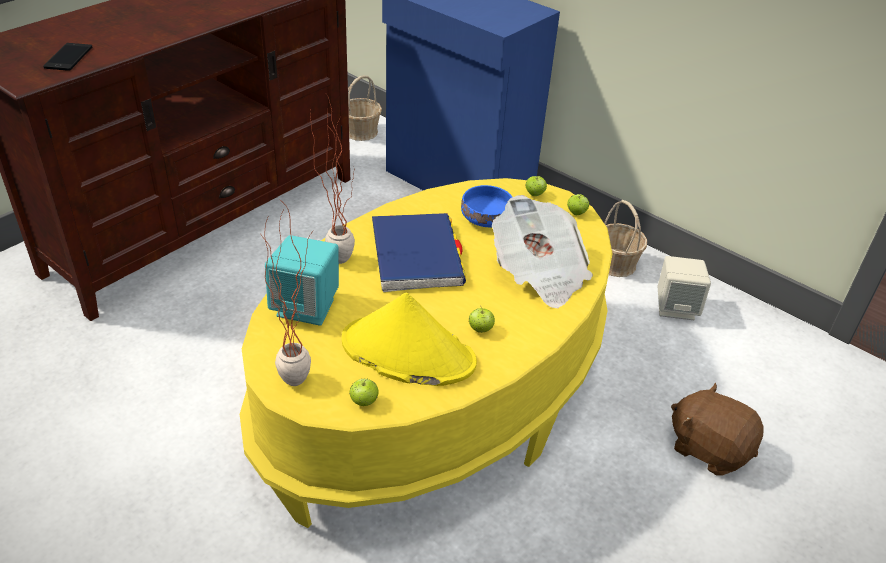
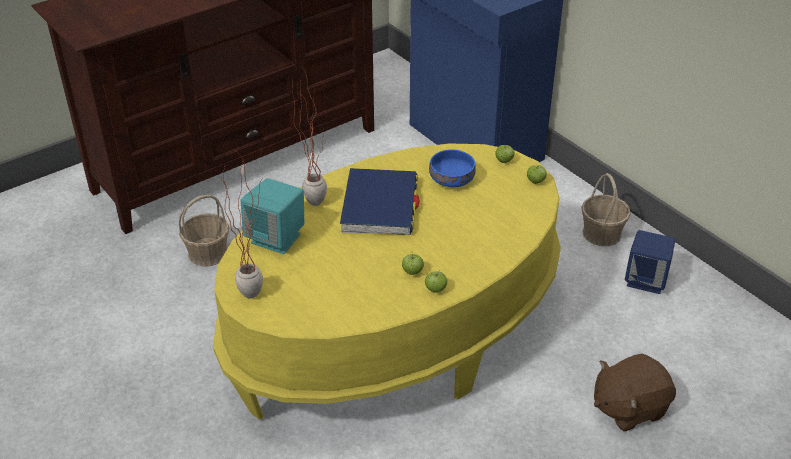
camera: 15 degrees right, 0 degrees up
phone [44,43,92,71] -> none
yellow hat [342,293,477,386] -> none
basket [348,75,382,141] -> basket moved to [179,194,229,267]
apple [349,378,379,406] -> apple moved to [425,271,447,292]
newspaper [492,195,593,308] -> none
beige speaker [658,256,711,320] -> blue speaker [625,230,675,294]
brown plush toy [671,383,764,476] -> brown plush toy turned 75 degrees counterclockwise [594,354,676,432]

